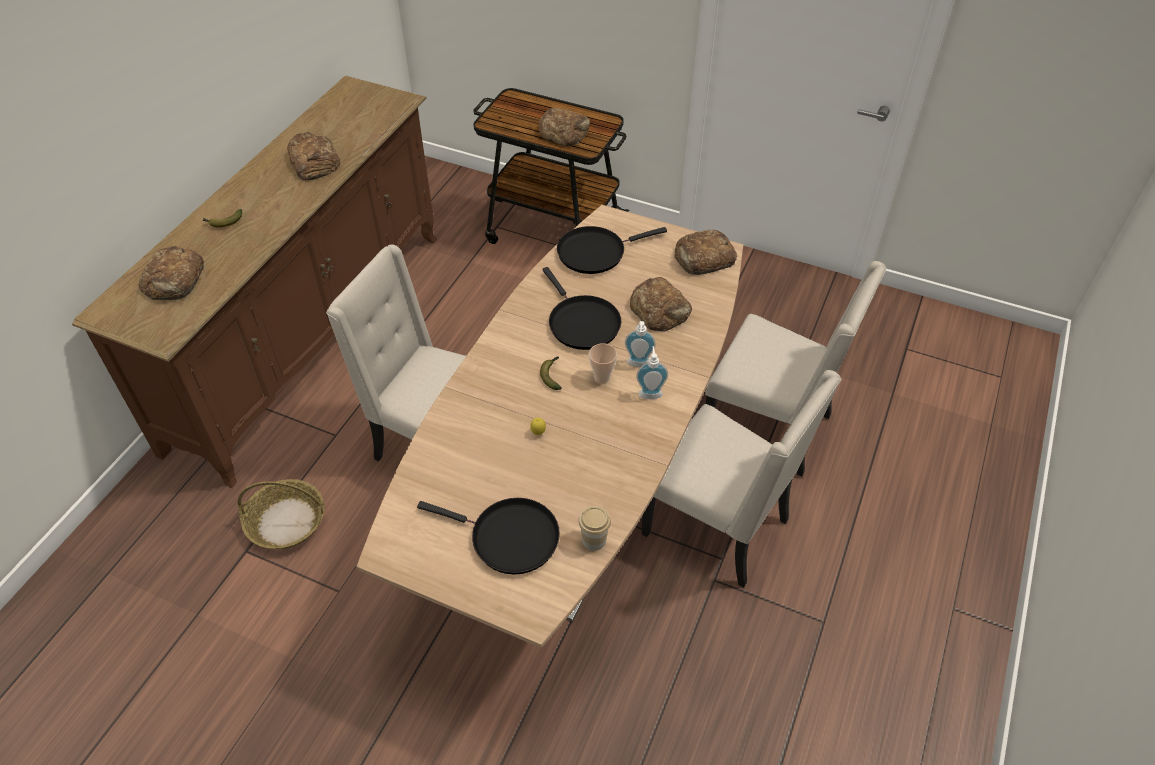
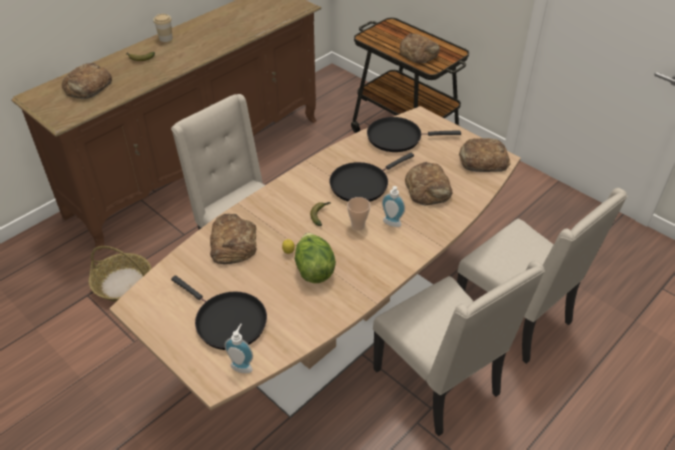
camera: 20 degrees right, 5 degrees down
bread [287,132,340,180] -> bread moved to [210,214,256,264]
black frying pan [542,267,621,350] -> black frying pan turned 60 degrees clockwise [329,153,414,202]
cup [578,506,611,551] -> cup moved to [153,14,173,42]
soap dispenser [636,346,668,399] -> soap dispenser moved to [224,324,253,373]
none -> lettuce [295,232,336,283]

